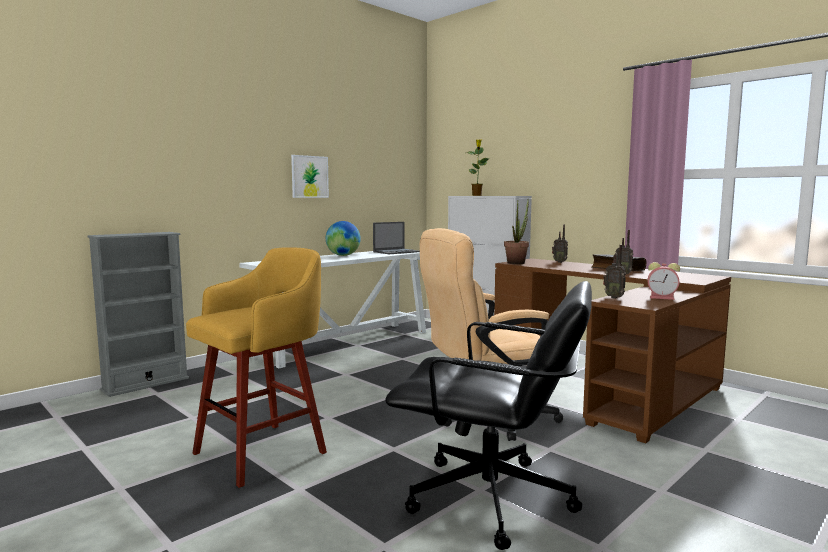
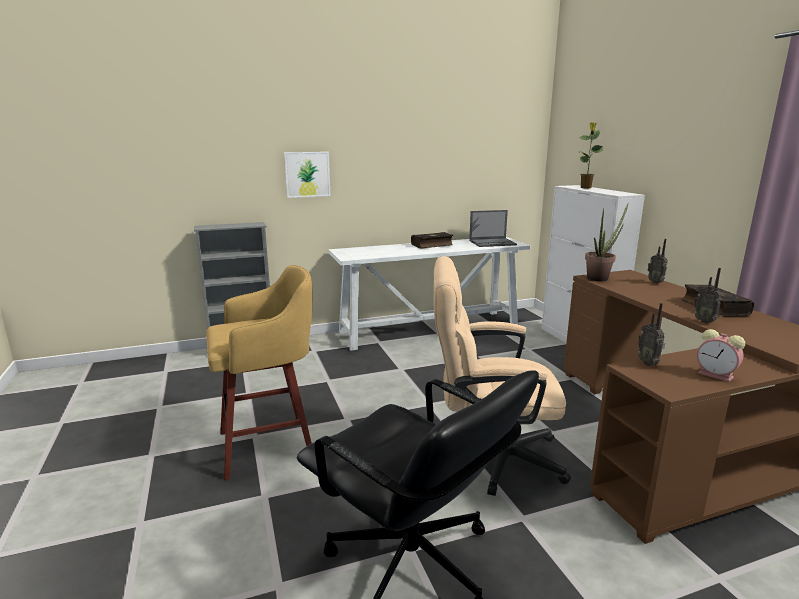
camera: 25 degrees right, 10 degrees up
picture [291,155,329,198] -> picture moved to [284,152,331,198]
globe [326,221,361,256] -> book [411,232,453,249]

